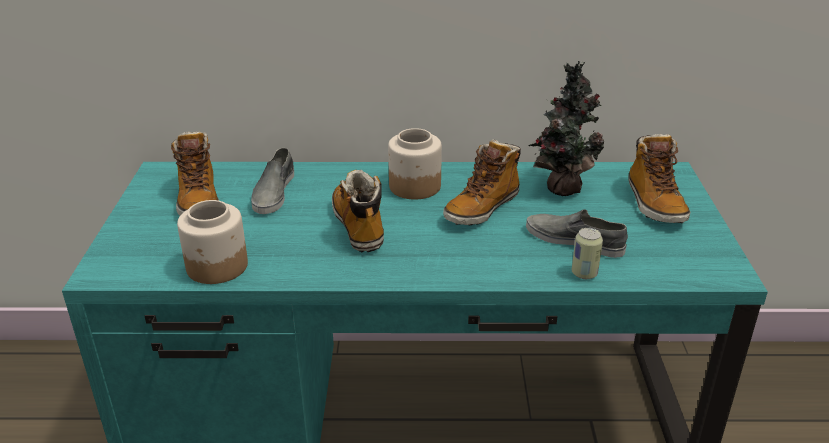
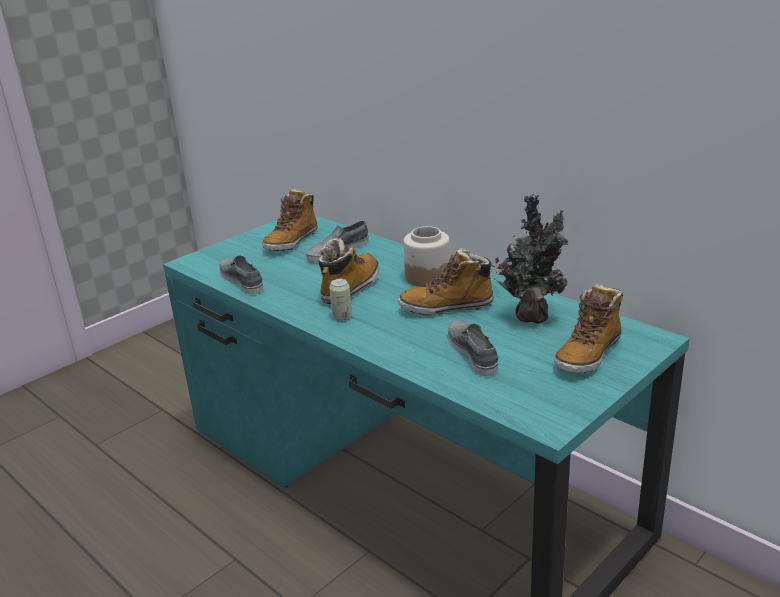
camera: 45 degrees right, 5 degrees down
jar [177,200,248,284] -> grey shoe [219,256,264,295]
can [572,228,603,279] -> can moved to [329,279,352,320]

